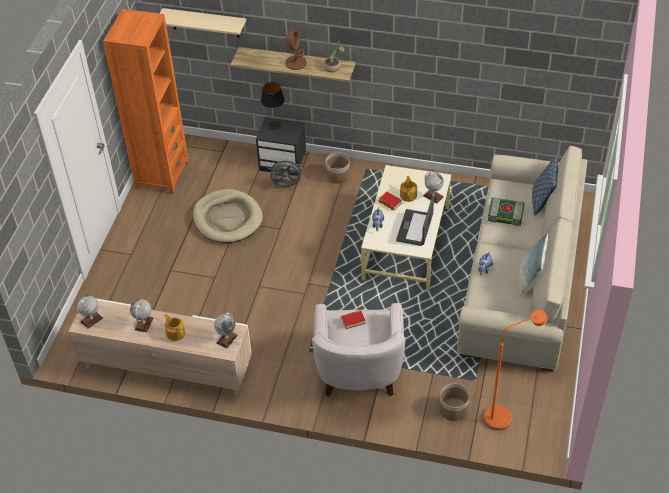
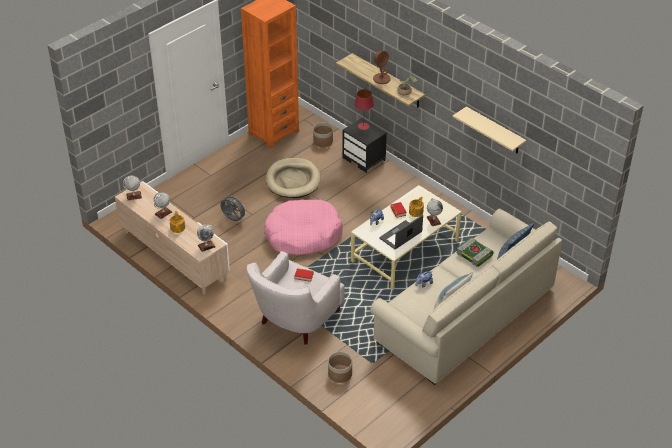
camera: 30 degrees right, 5 degrees down
beige shelf [160,8,246,38] -> beige shelf moved to [453,106,526,153]
black table lamp [261,82,285,130] -> red table lamp [354,89,374,130]
grey fan [269,158,303,187] -> grey fan moved to [220,194,247,221]
planter [325,153,350,184] -> planter moved to [313,123,333,147]
orange floor lamp [484,310,548,430] -> none
none -> pink dog bed [264,199,343,255]

